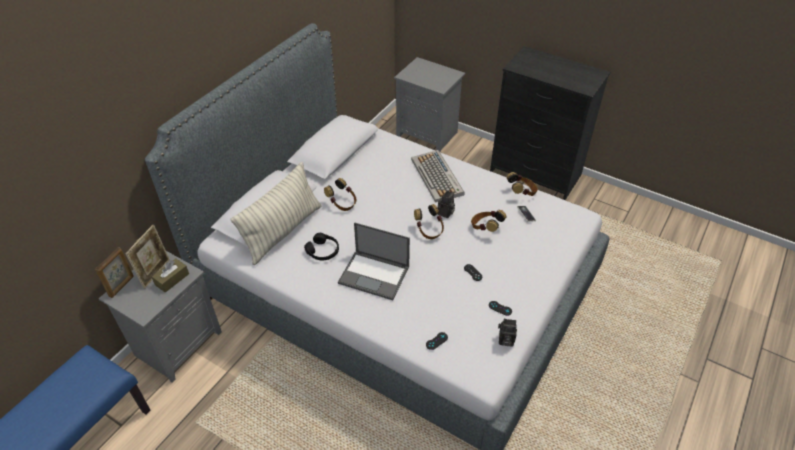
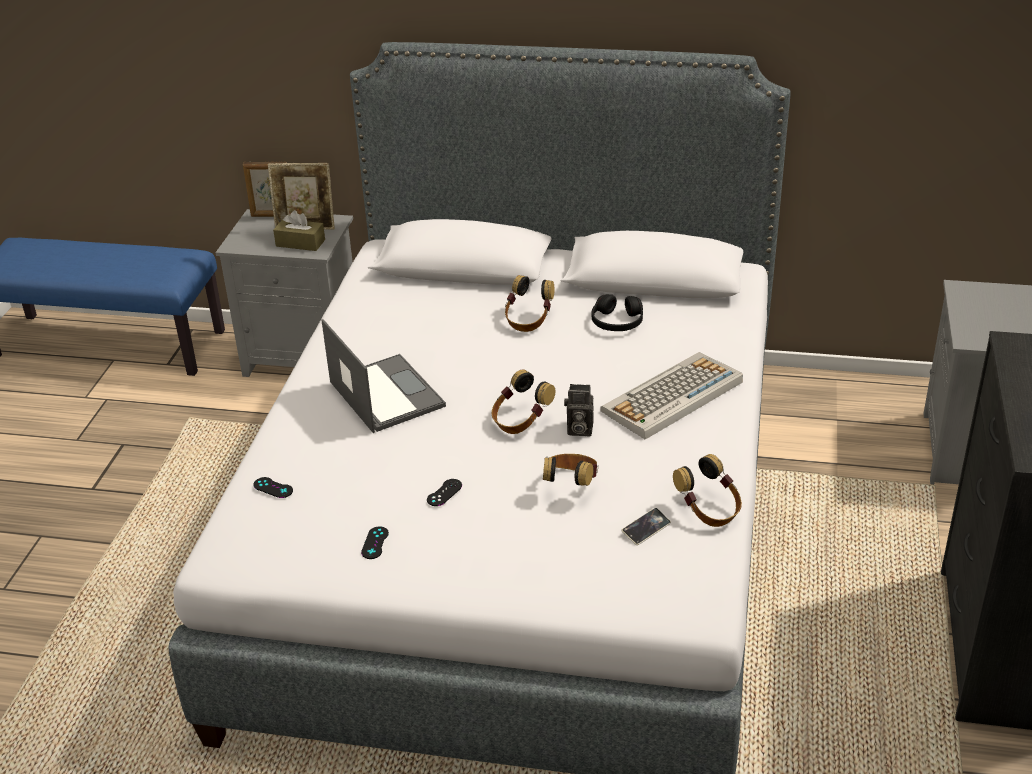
camera: 70 degrees right, 10 degrees down
pillow [231,162,322,265] -> none
black headphones [304,233,339,260] -> black headphones moved to [592,294,643,331]
laptop [338,222,410,300] -> laptop turned 150 degrees clockwise [321,319,446,433]
camera [498,319,517,347] -> none

